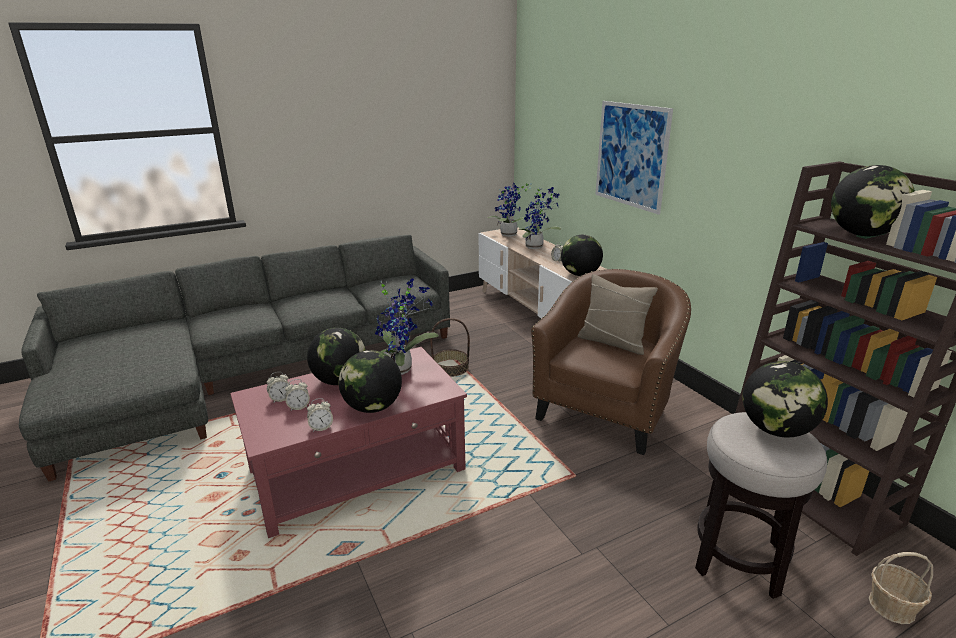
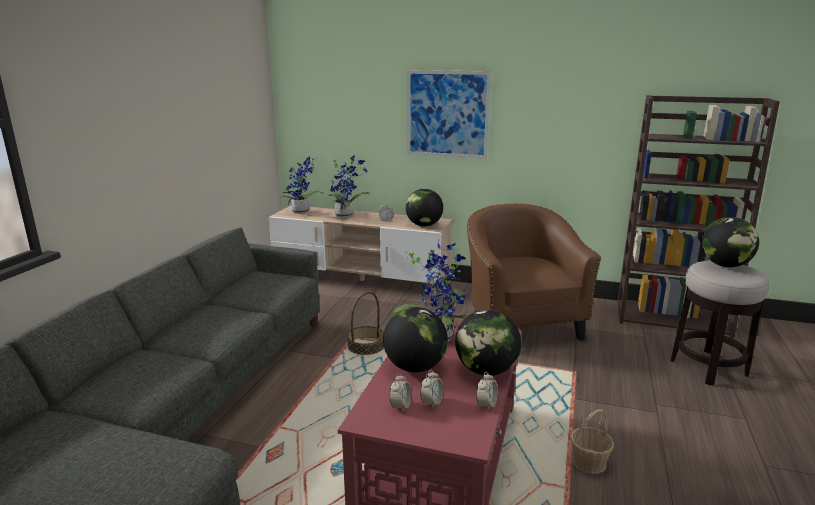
camera: 45 degrees left, 5 degrees down
beige pillow [577,274,658,355] -> none
globe [831,165,915,236] -> none
basket [869,552,933,624] -> basket moved to [570,409,614,474]

